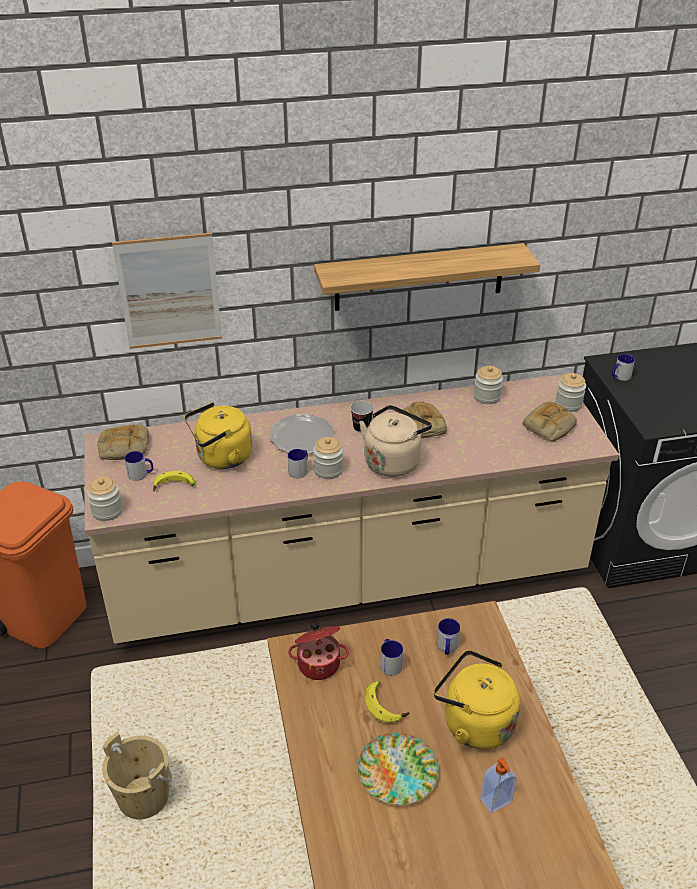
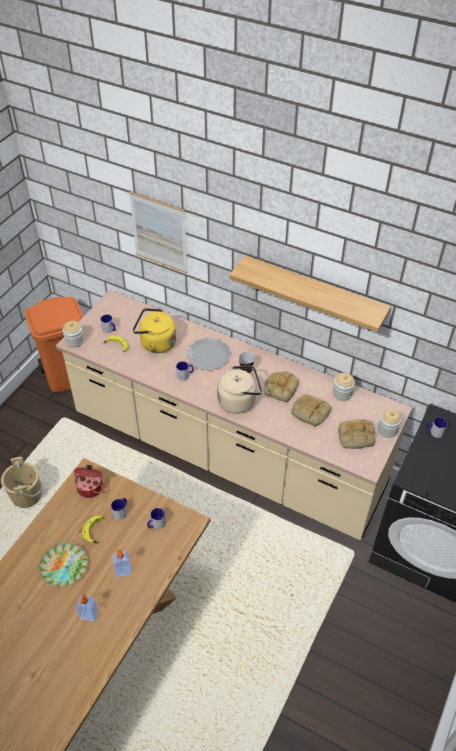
camera: 40 degrees right, 10 degrees up
bread [98,424,149,460] -> bread moved to [291,394,331,426]
jar [313,437,343,479] -> none
yellow kettle [434,650,520,749] -> soap dispenser [112,550,132,577]

